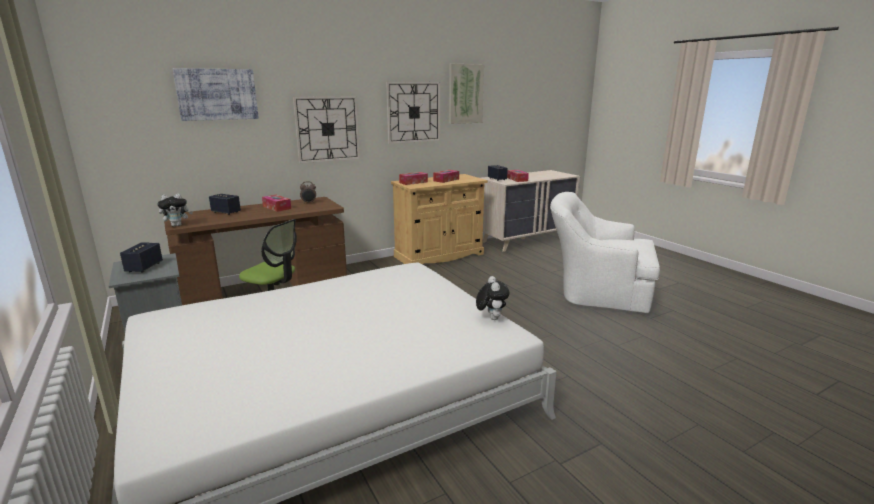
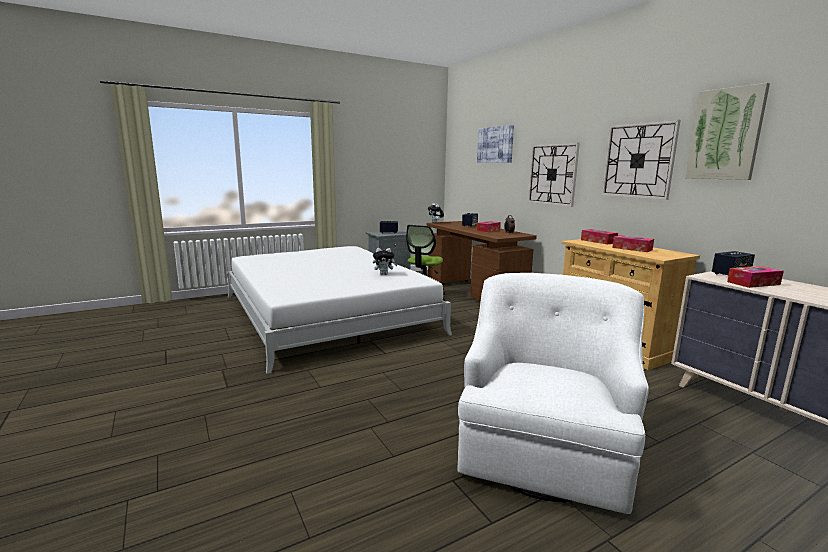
camera: 90 degrees right, 5 degrees down
plush toy [476,276,510,320] -> plush toy moved to [373,248,397,275]

